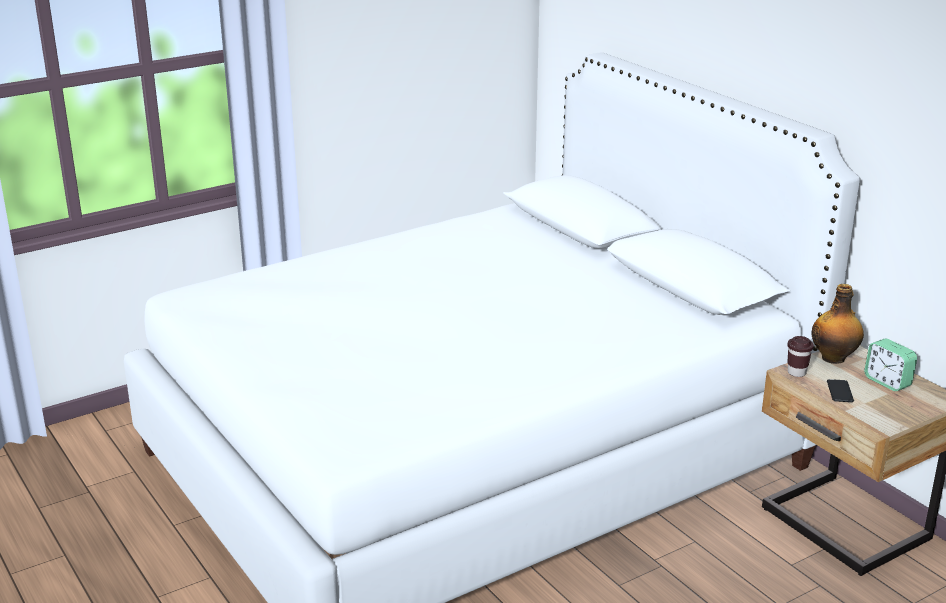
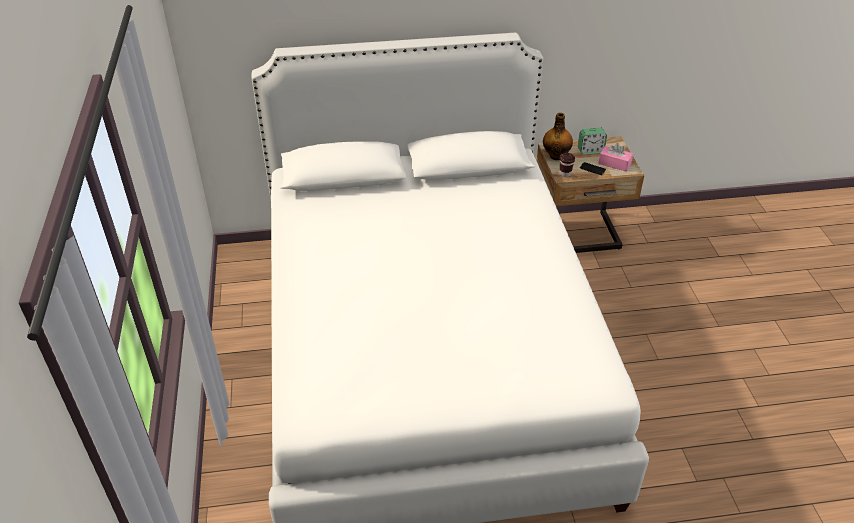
camera: 65 degrees left, 15 degrees up
none -> pink tissue box [598,143,633,172]

